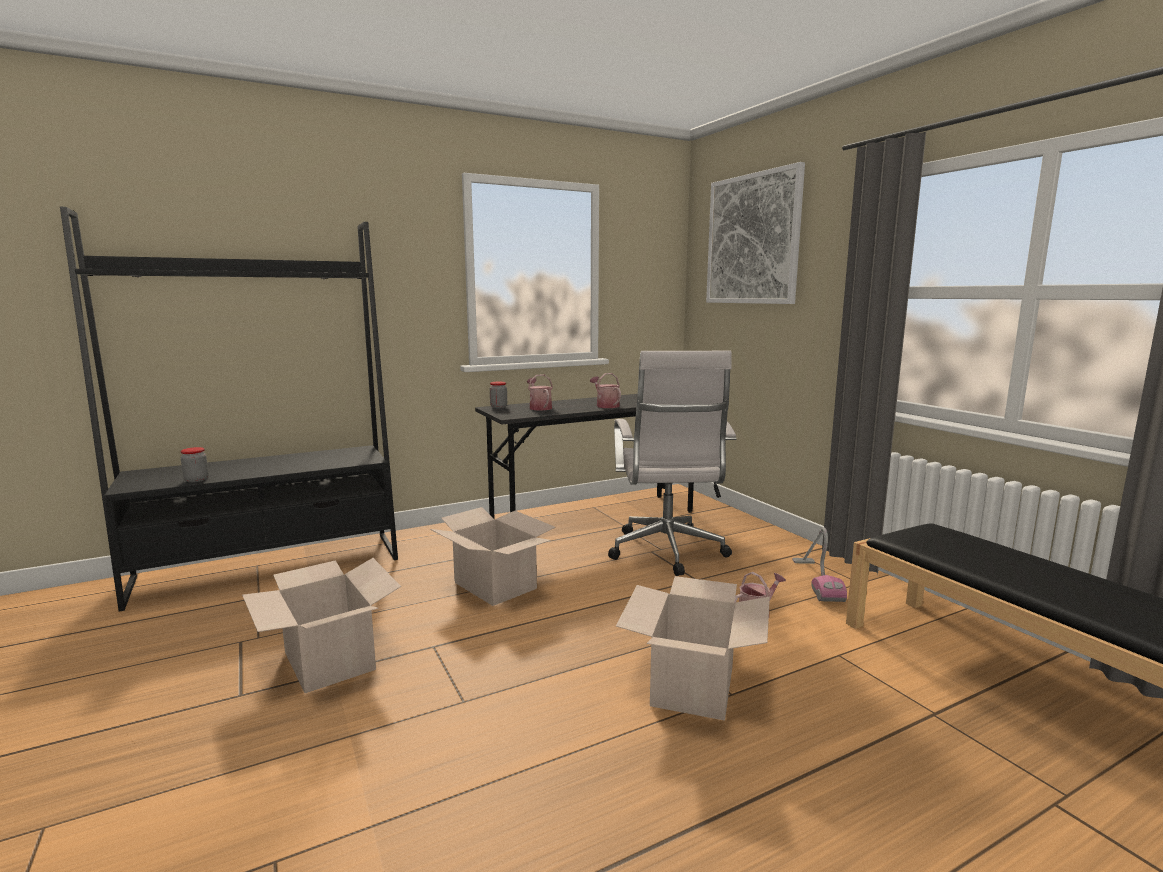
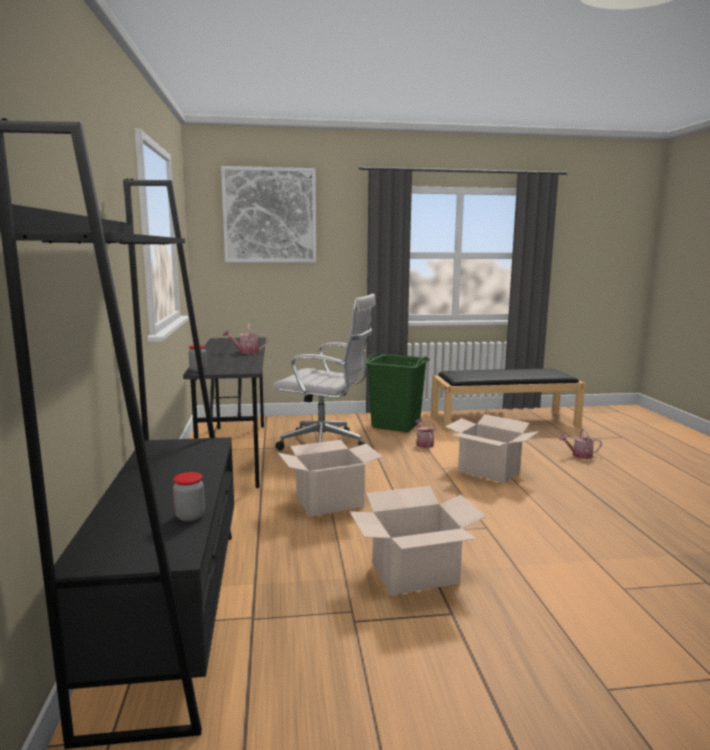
camera: 70 degrees left, 0 degrees up
watering can [527,374,553,411] -> watering can moved to [559,429,602,459]
vacuum cleaner [792,527,847,602] -> green laundry basket [366,353,430,432]

